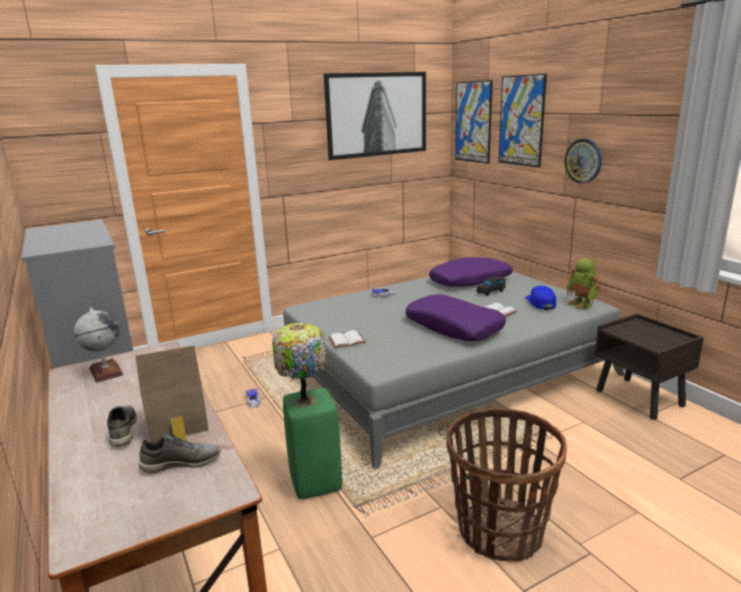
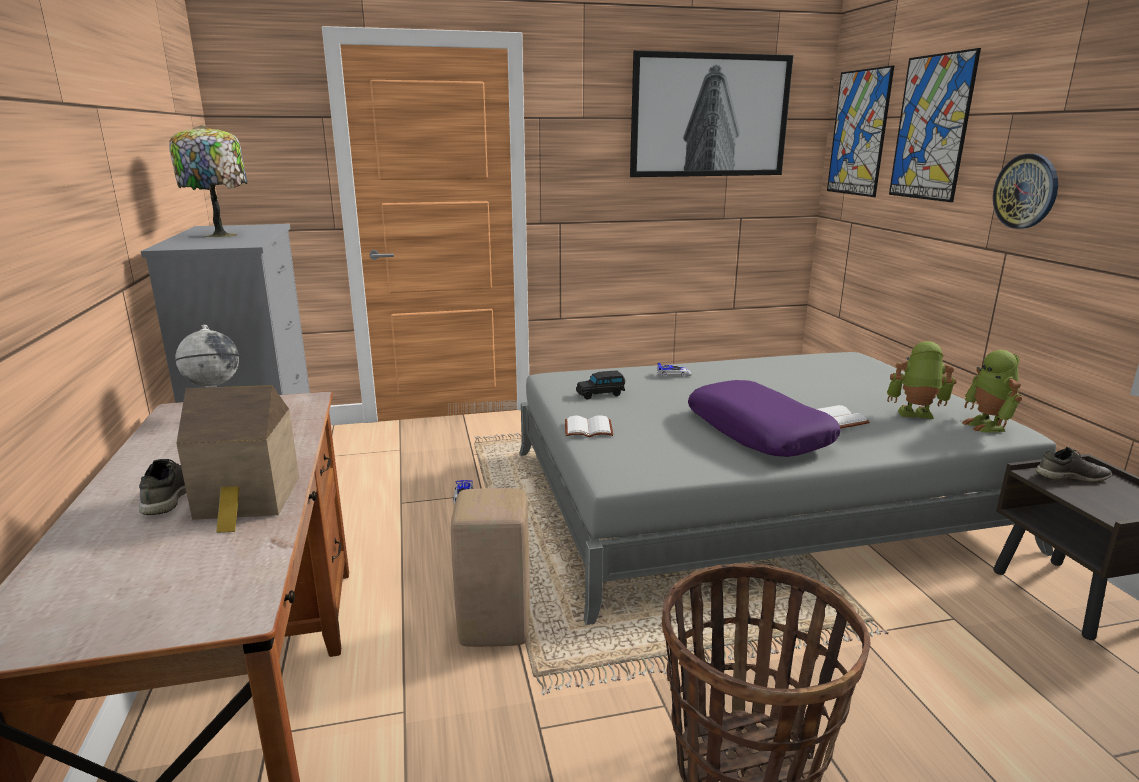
camera: 15 degrees right, 0 degrees up
grey shoe [139,433,221,473] -> grey shoe moved to [1036,447,1112,482]
table lamp [272,323,327,408] -> table lamp moved to [169,125,247,237]
green stool [283,388,342,499] -> beige stool [451,488,530,647]
purple pillow [429,257,513,287] -> none
black toy car [476,276,506,296] -> black toy car moved to [576,371,625,400]
blue cap [525,286,556,310] -> toy robot [887,341,957,419]

